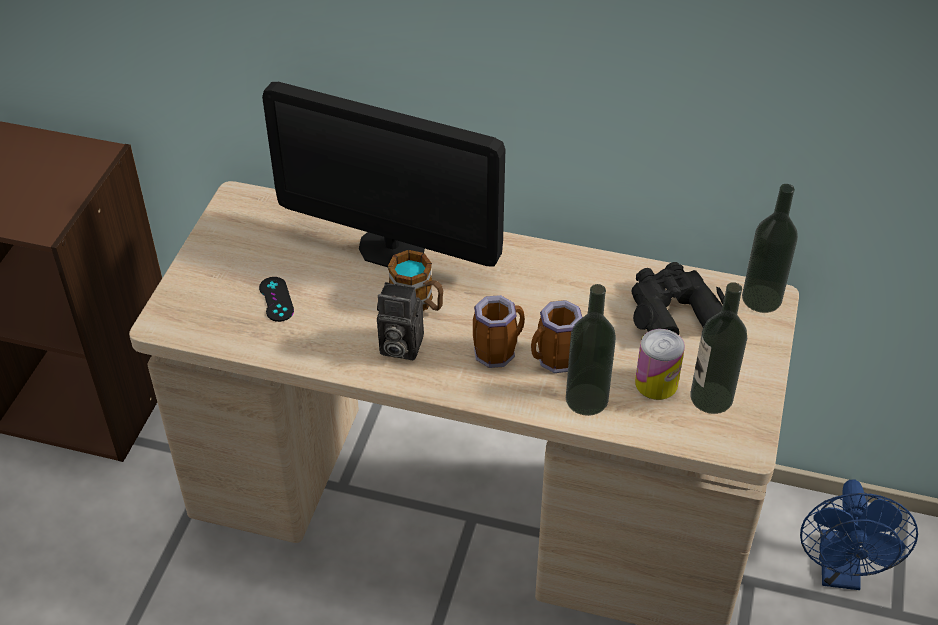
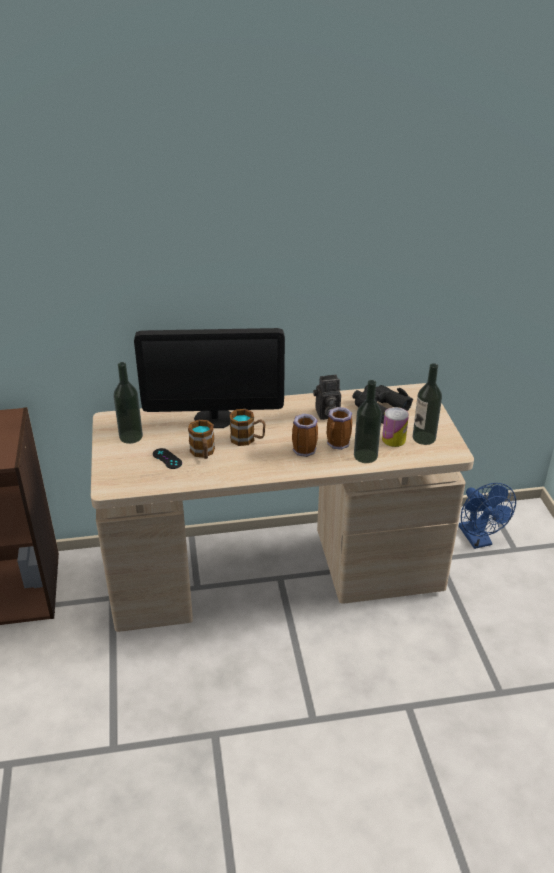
camera: 25 degrees left, 10 degrees down
camera [377,282,424,360] -> camera moved to [313,374,341,420]
bottle [742,184,798,313] -> bottle moved to [114,362,143,444]
none -> mug [188,420,215,459]

